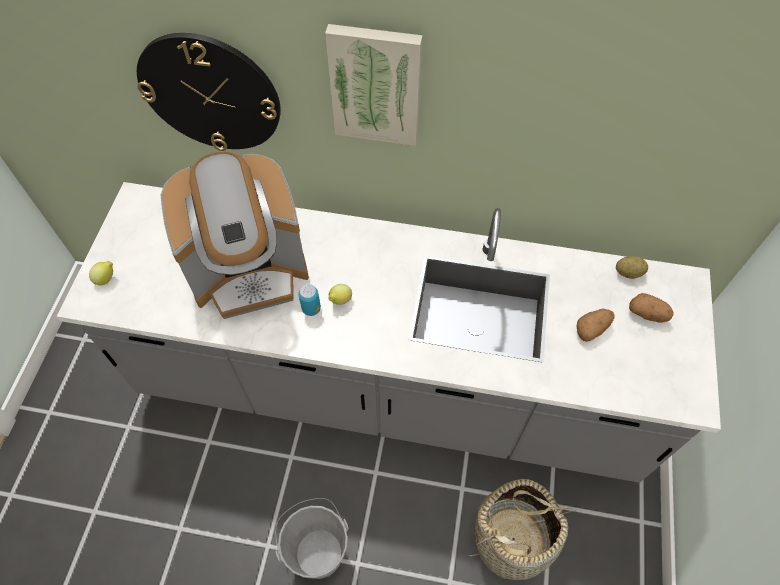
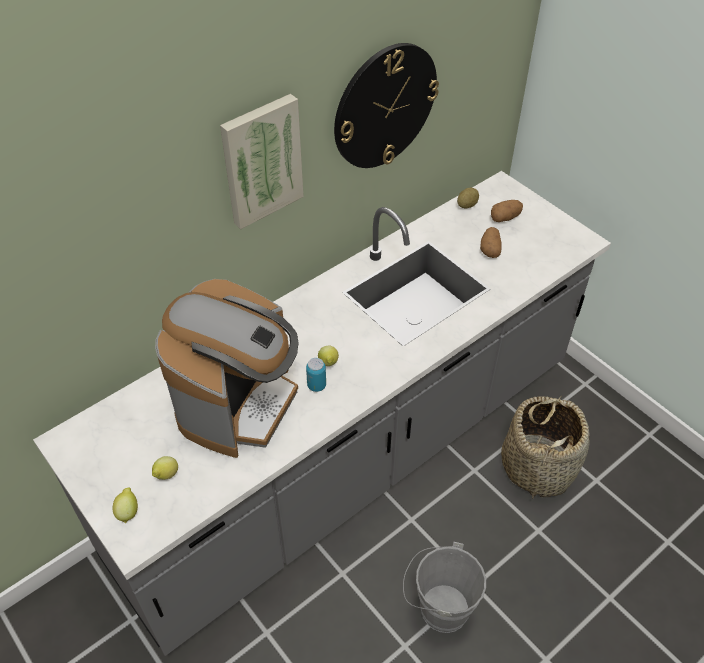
camera: 50 degrees left, 10 degrees down
wall clock [137,33,281,151] -> wall clock moved to [334,43,439,168]
none -> lemon [152,456,178,480]

